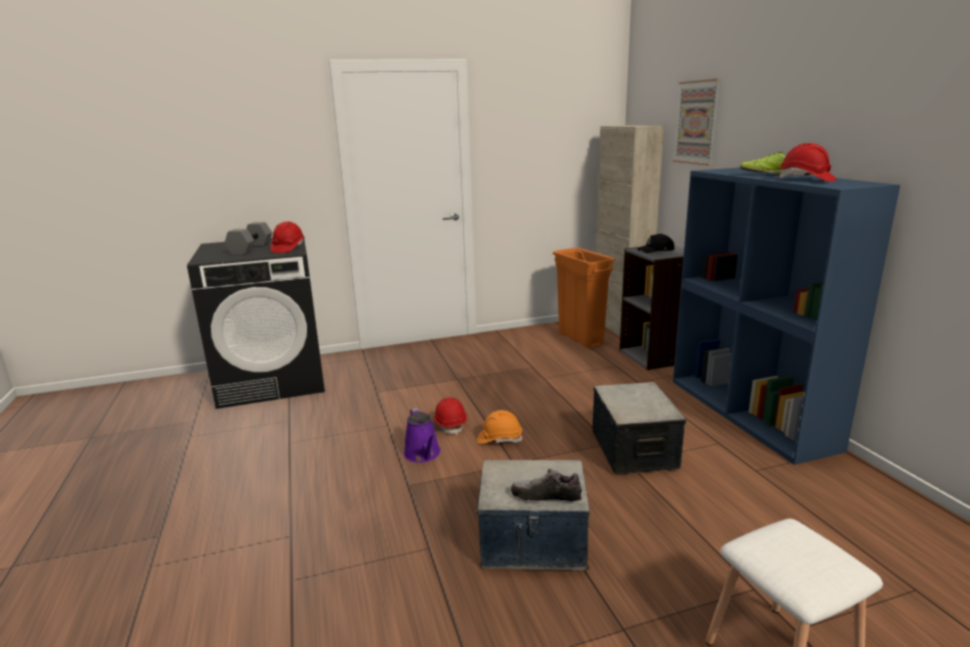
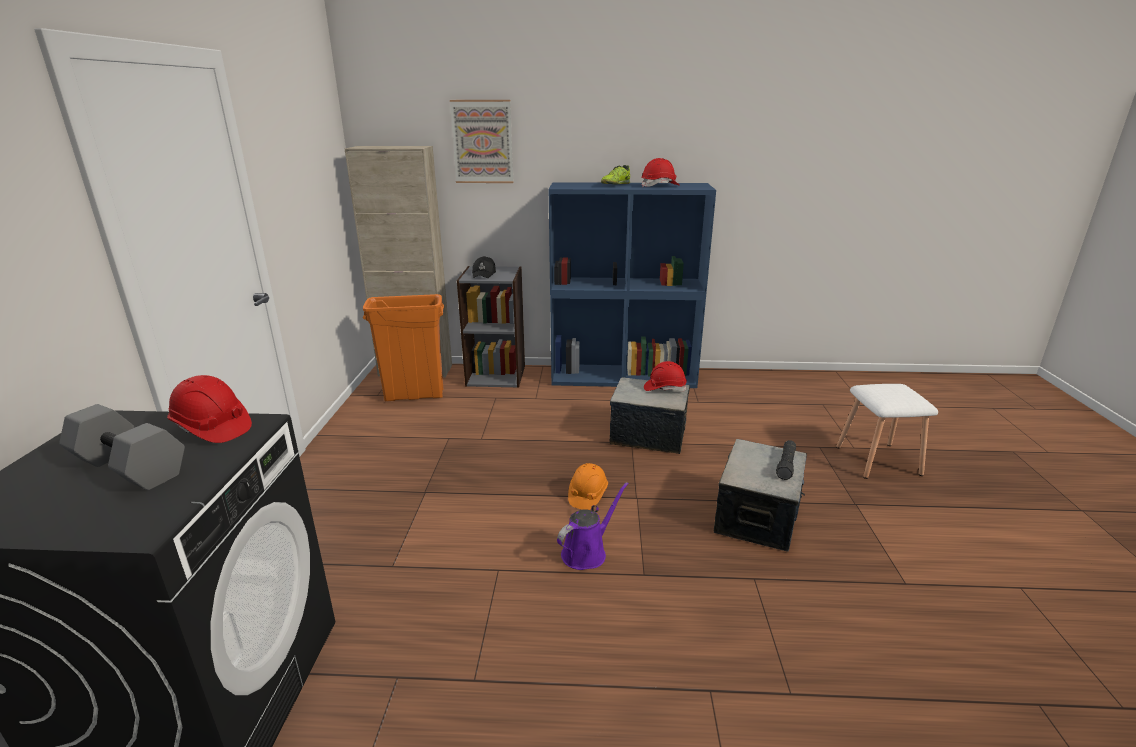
camera: 70 degrees left, 5 degrees up
purple watering can [403,408,441,463] -> purple watering can turned 45 degrees counterclockwise [557,482,629,570]
red hard hat [433,397,467,435] -> red hard hat moved to [644,361,687,391]
shoe [511,469,582,501] -> black flashlight [776,440,796,480]

